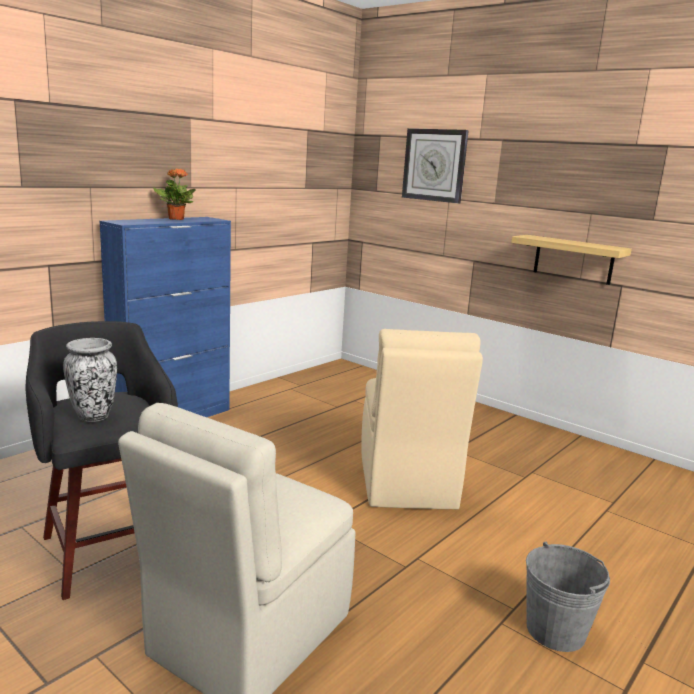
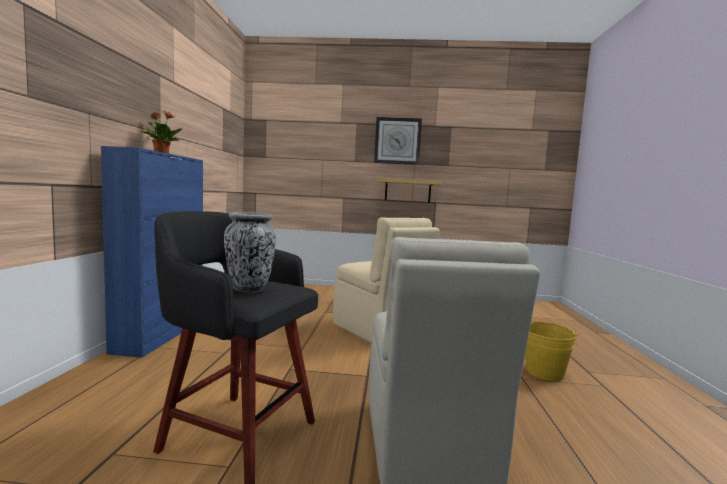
camera: 35 degrees left, 10 degrees down
wall clock [402,128,469,204] -> wall clock moved to [374,117,422,165]
grey bucket [526,542,610,652] -> yellow bucket [526,322,577,381]

